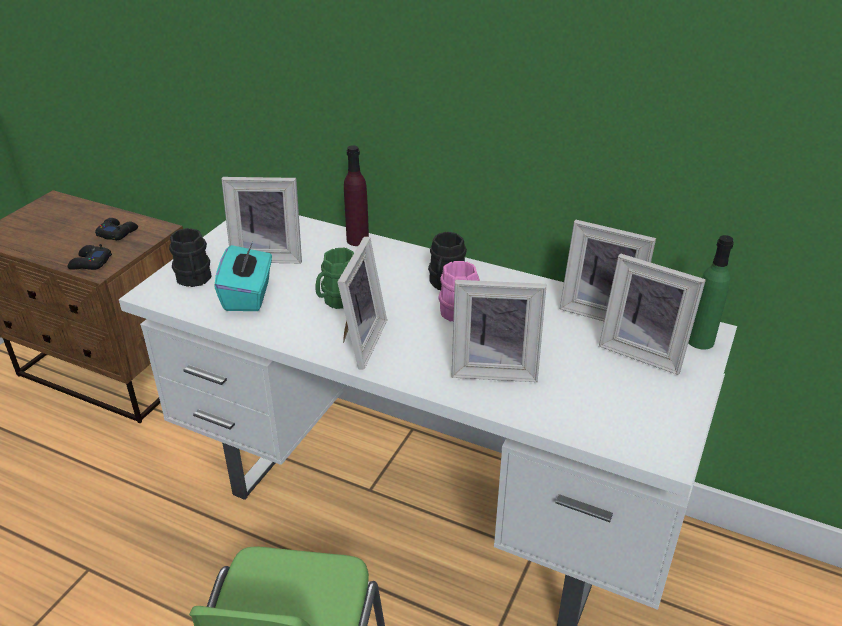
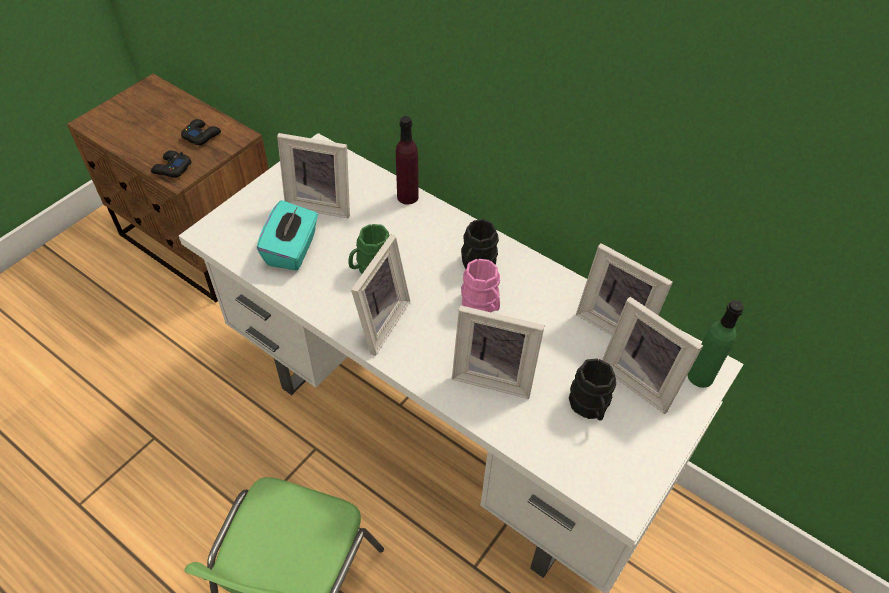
camera: 10 degrees right, 15 degrees up
black mug [169,228,212,287] -> black mug moved to [569,358,616,421]

